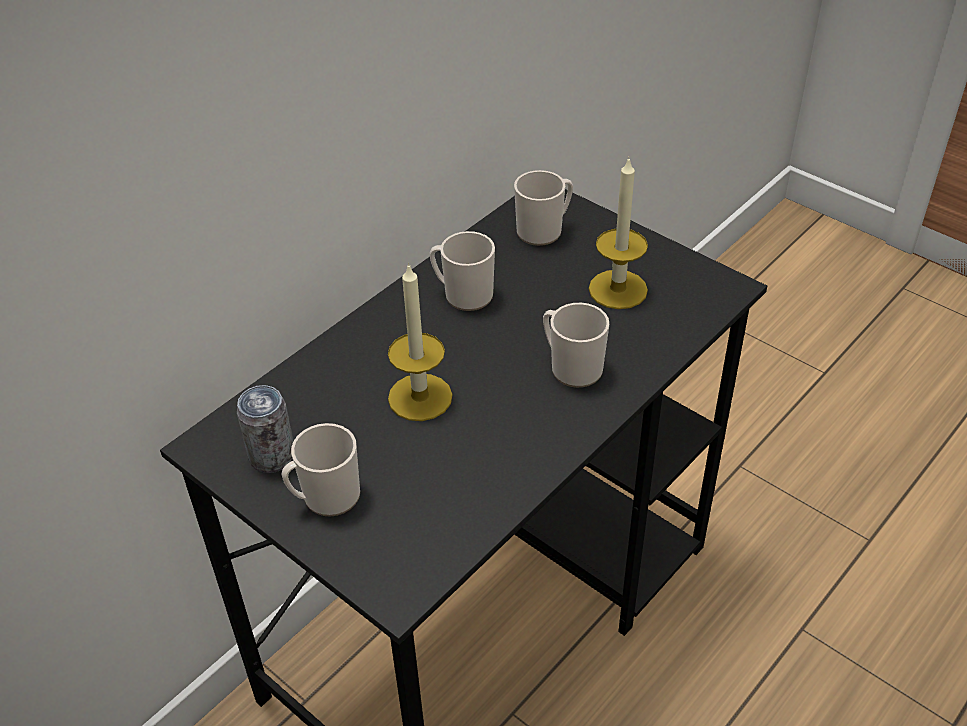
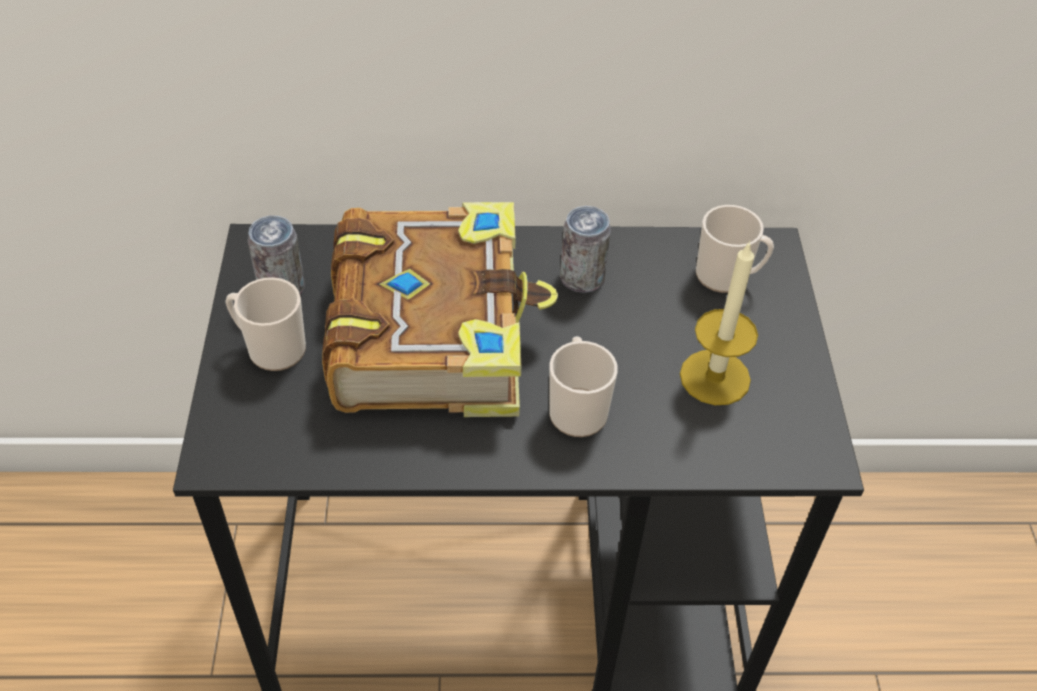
camera: 45 degrees right, 5 degrees up
candle [388,263,452,421] -> book [322,202,558,417]
mug [430,231,495,311] -> can [560,206,611,293]

